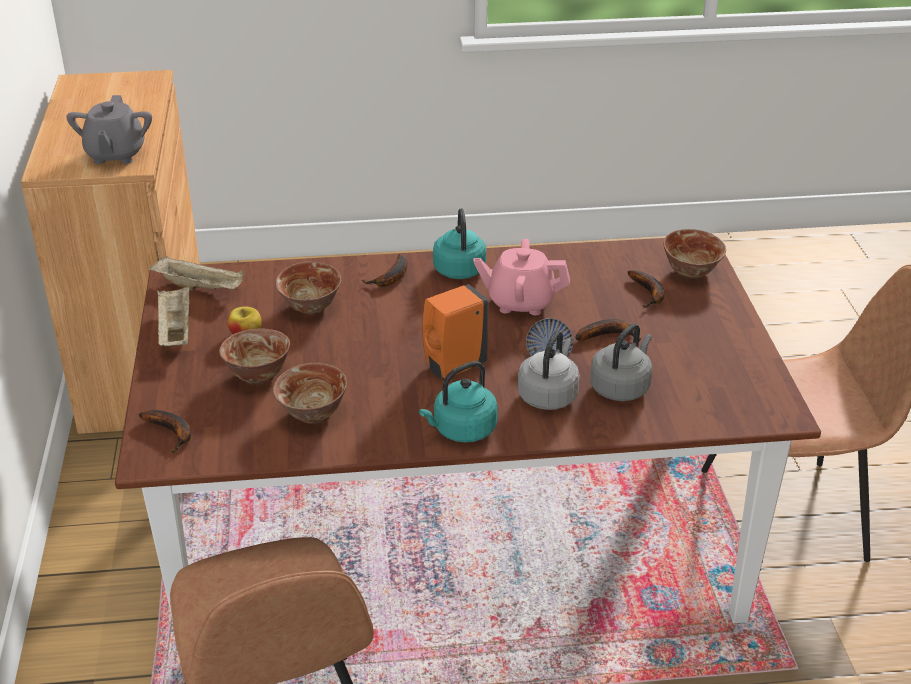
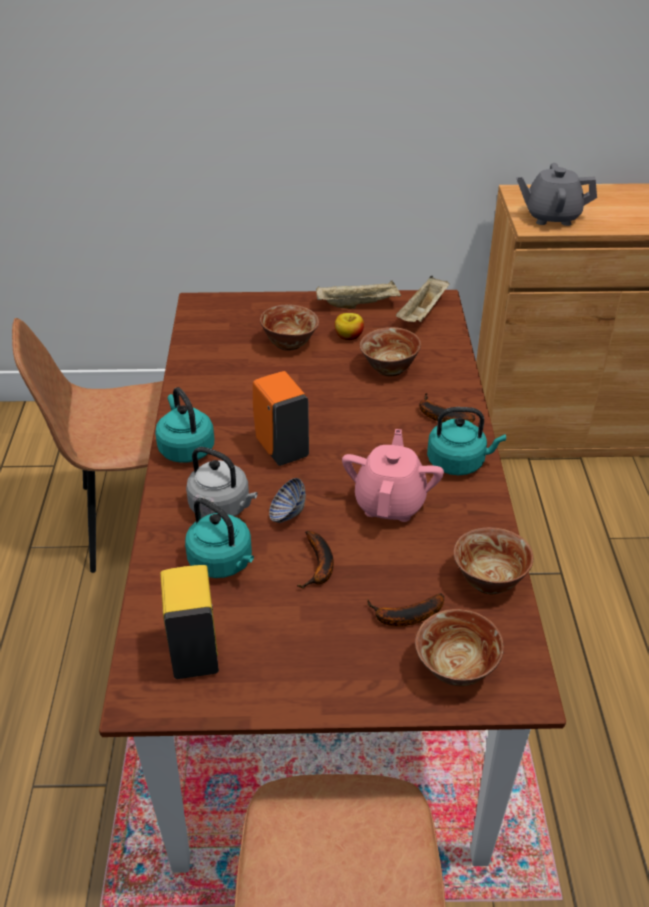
camera: 95 degrees right, 5 degrees up
banana [139,410,191,453] -> none
bowl [273,363,347,424] -> bowl moved to [454,527,533,594]
grey kettle [590,323,652,401] -> turquoise kettle [185,498,254,578]
none -> yellow soap dispenser [160,565,219,679]

